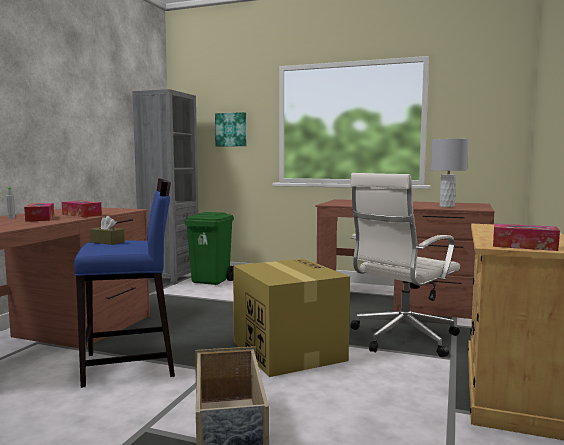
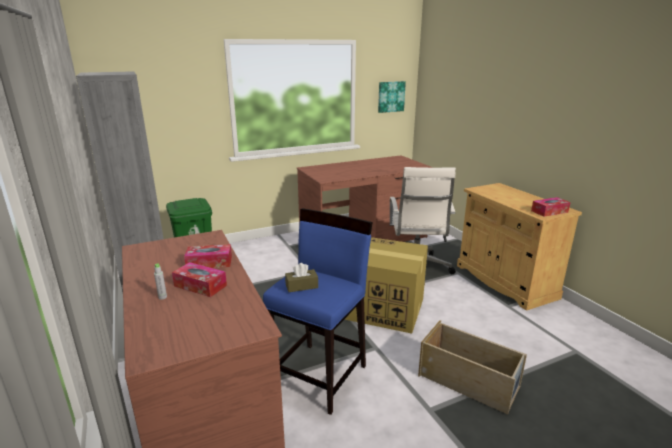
camera: 45 degrees left, 15 degrees up
picture [215,112,246,147] -> picture moved to [378,81,406,113]
grey table lamp [431,139,469,207] -> none

